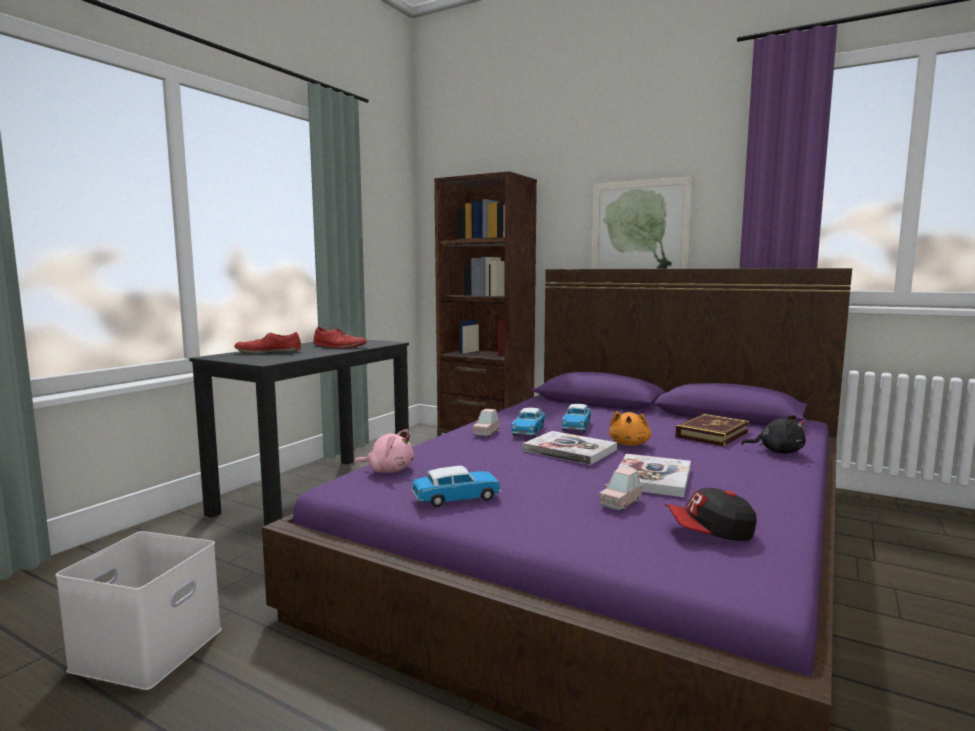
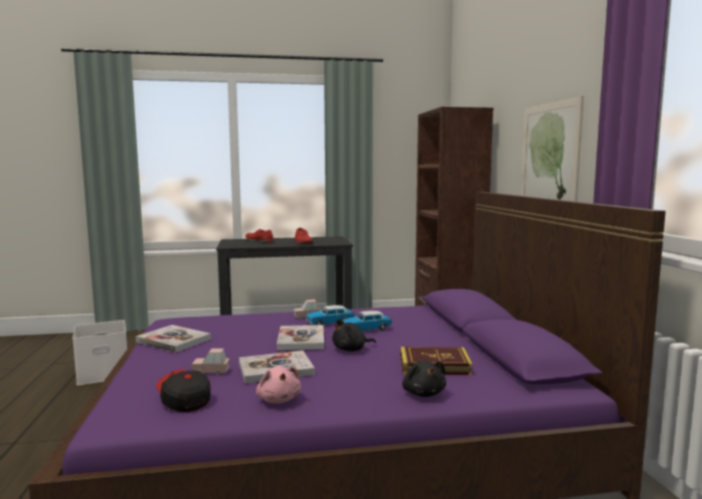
camera: 50 degrees right, 0 degrees up
pink plush toy [353,429,414,473] -> pink plush toy moved to [256,366,301,403]
toy car [412,466,501,507] -> book [136,325,211,353]
orange plush toy [609,411,651,446] -> black plush toy [332,319,376,351]

